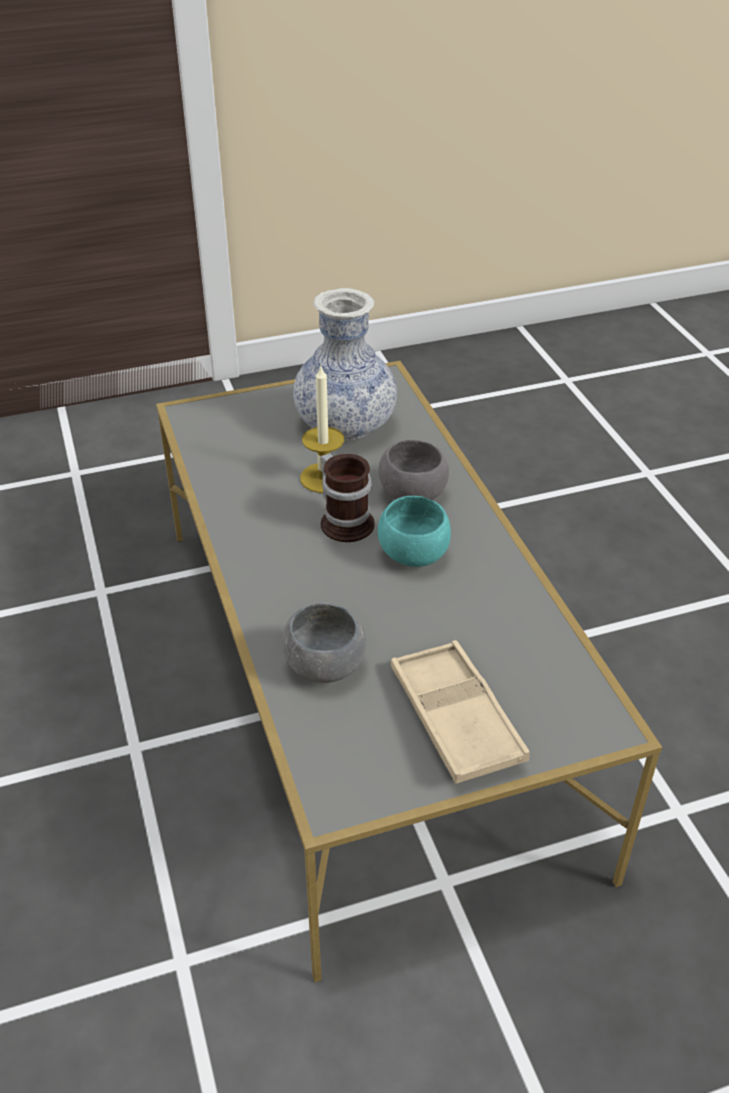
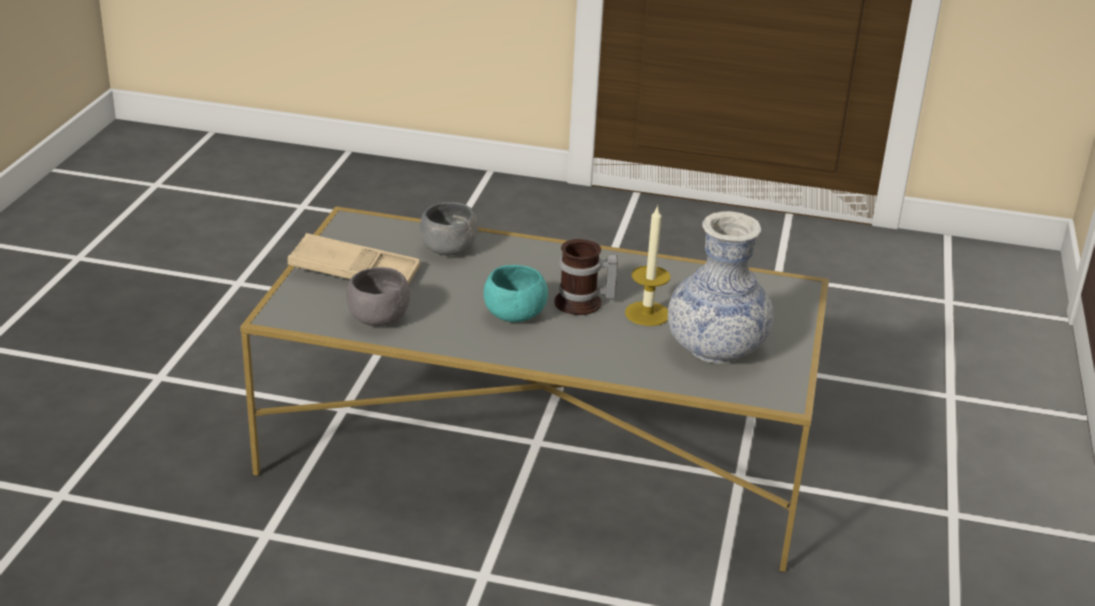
camera: 120 degrees right, 10 degrees down
grey bowl [378,440,449,500] -> grey bowl moved to [346,267,410,326]

